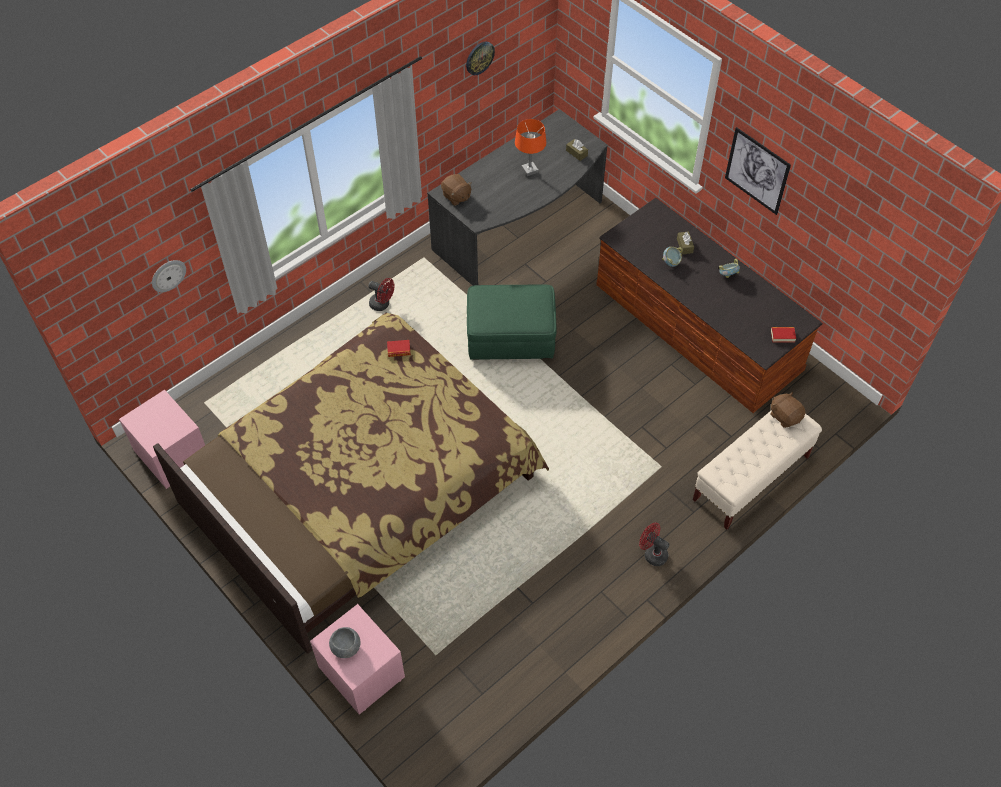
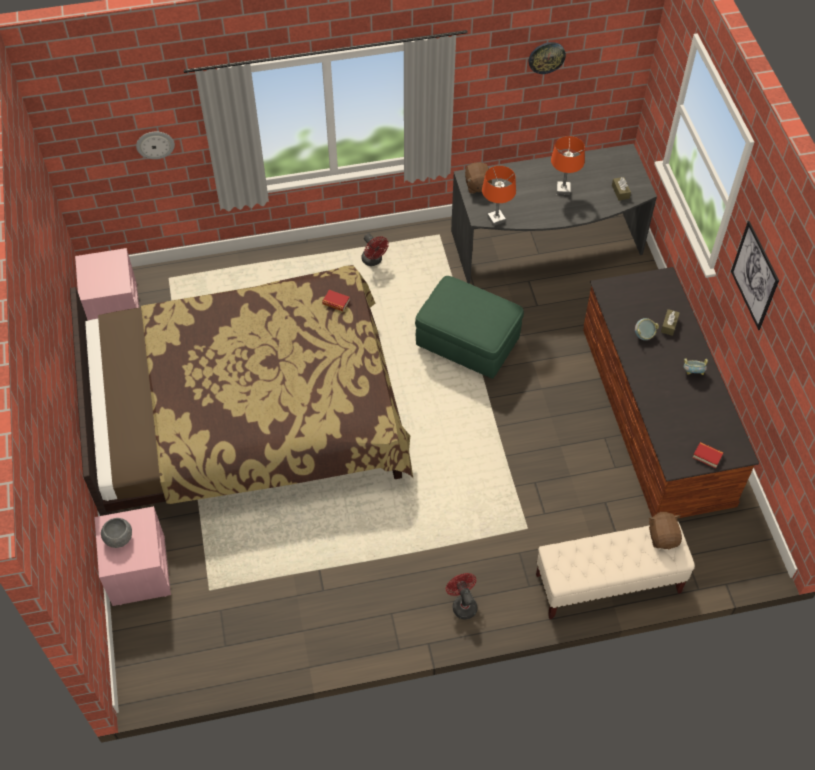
camera: 30 degrees right, 0 degrees up
none -> orange table lamp [482,166,516,226]

